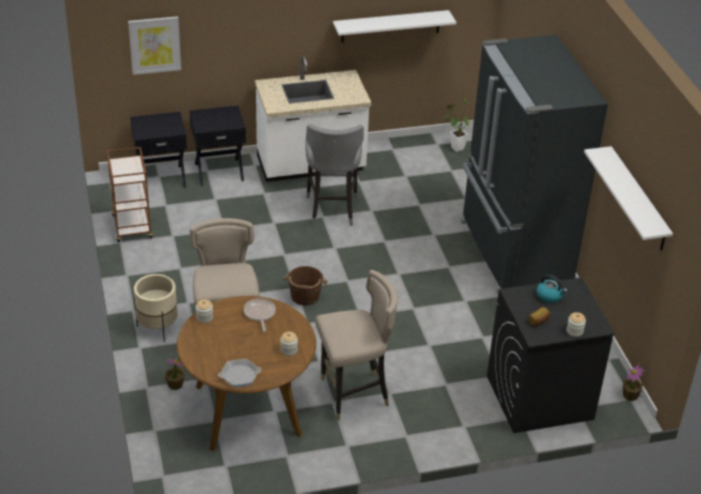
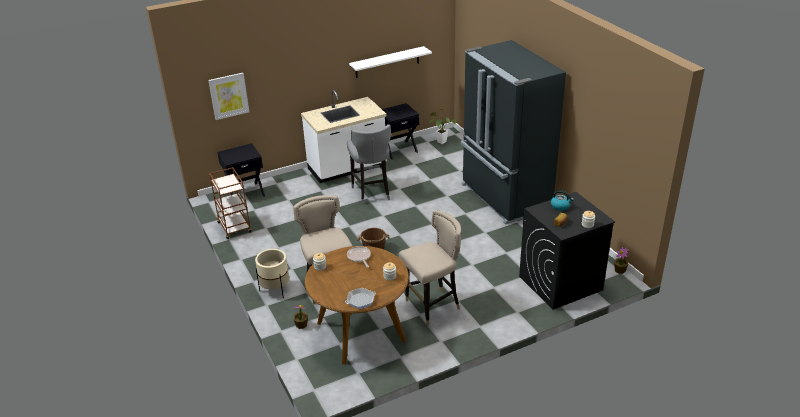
camera: 10 degrees left, 5 degrees down
black nightstand [189,105,246,186] -> black nightstand moved to [382,103,419,160]
white shelf [584,146,673,251] -> none

